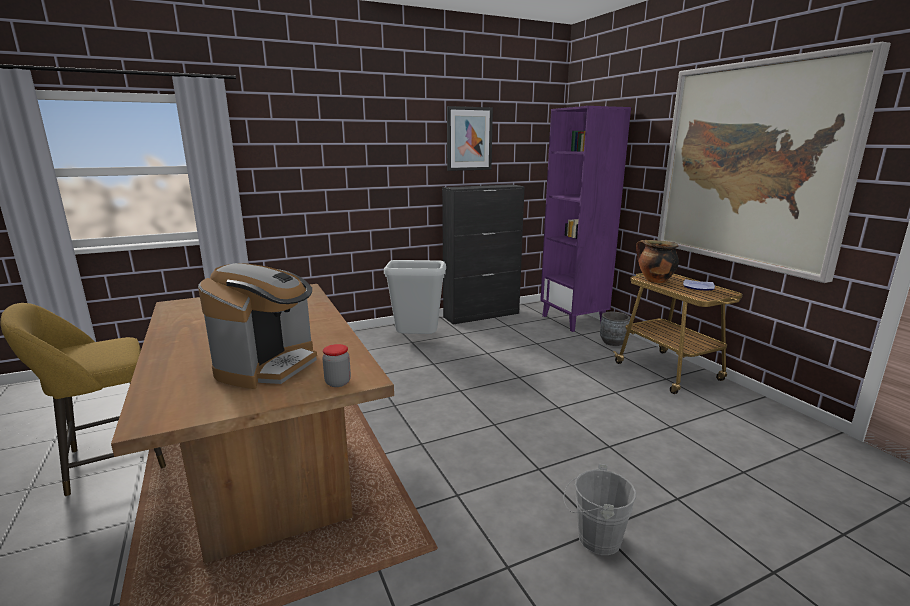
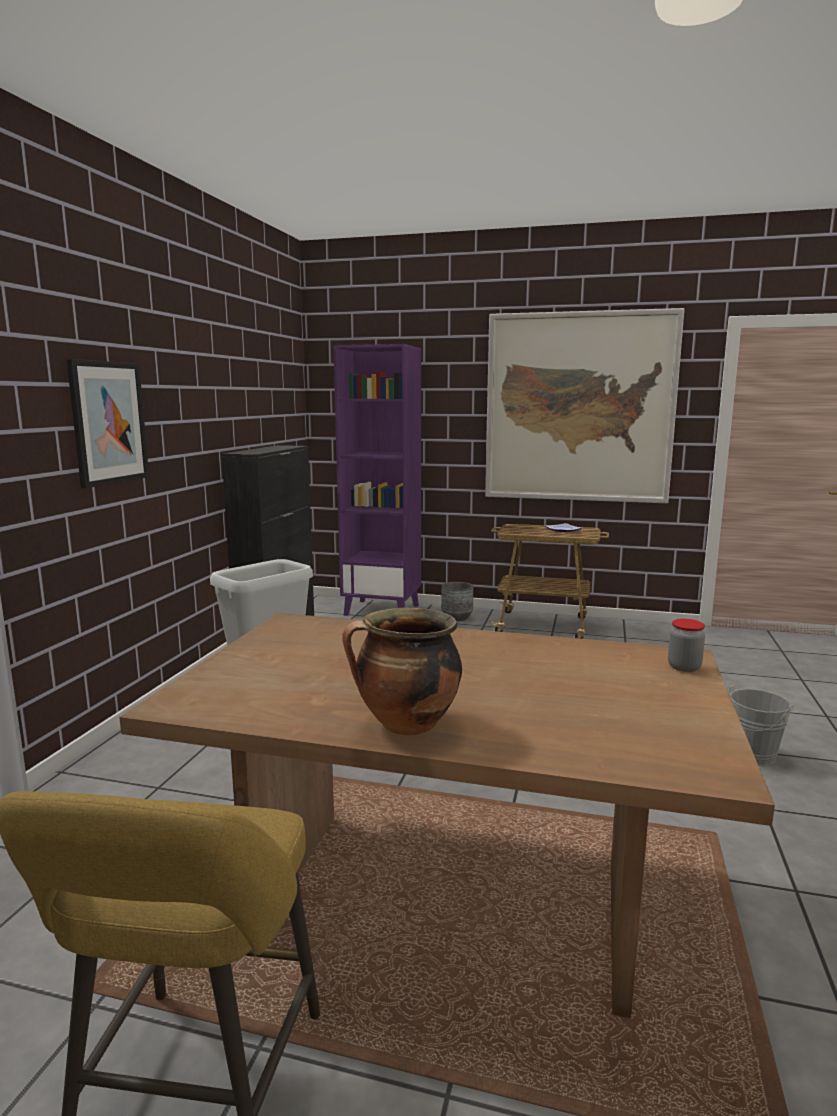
camera: 50 degrees left, 5 degrees down
coffee machine [198,263,317,389] -> none
picture [447,106,493,171] -> picture moved to [67,359,149,488]
cooking pot [636,240,679,283] -> cooking pot moved to [342,608,462,735]

